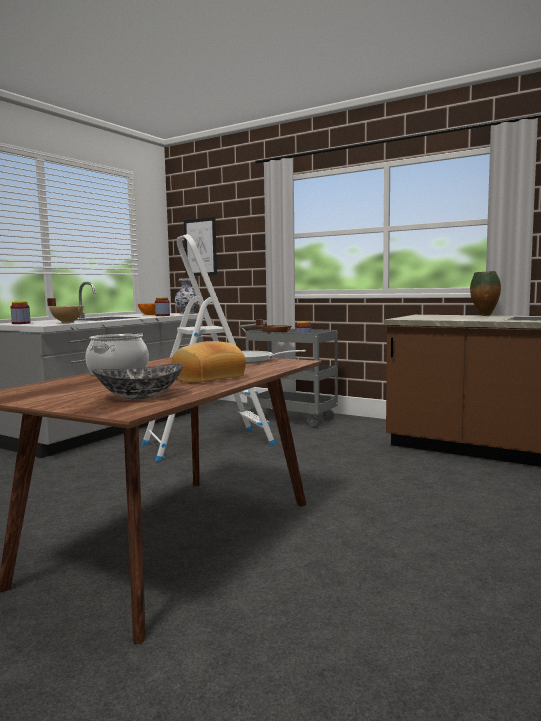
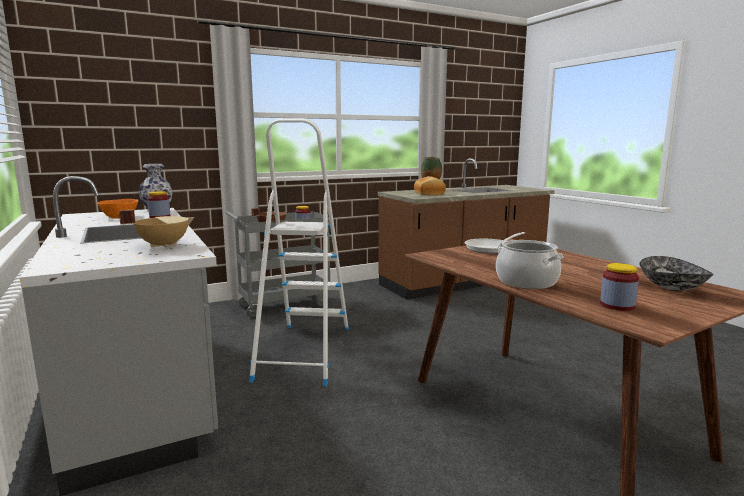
camera: 60 degrees left, 5 degrees up
jar [11,301,31,324] -> jar moved to [600,263,639,311]
bread [172,341,246,383] -> bread moved to [414,176,446,196]
picture [184,217,217,276] -> none

